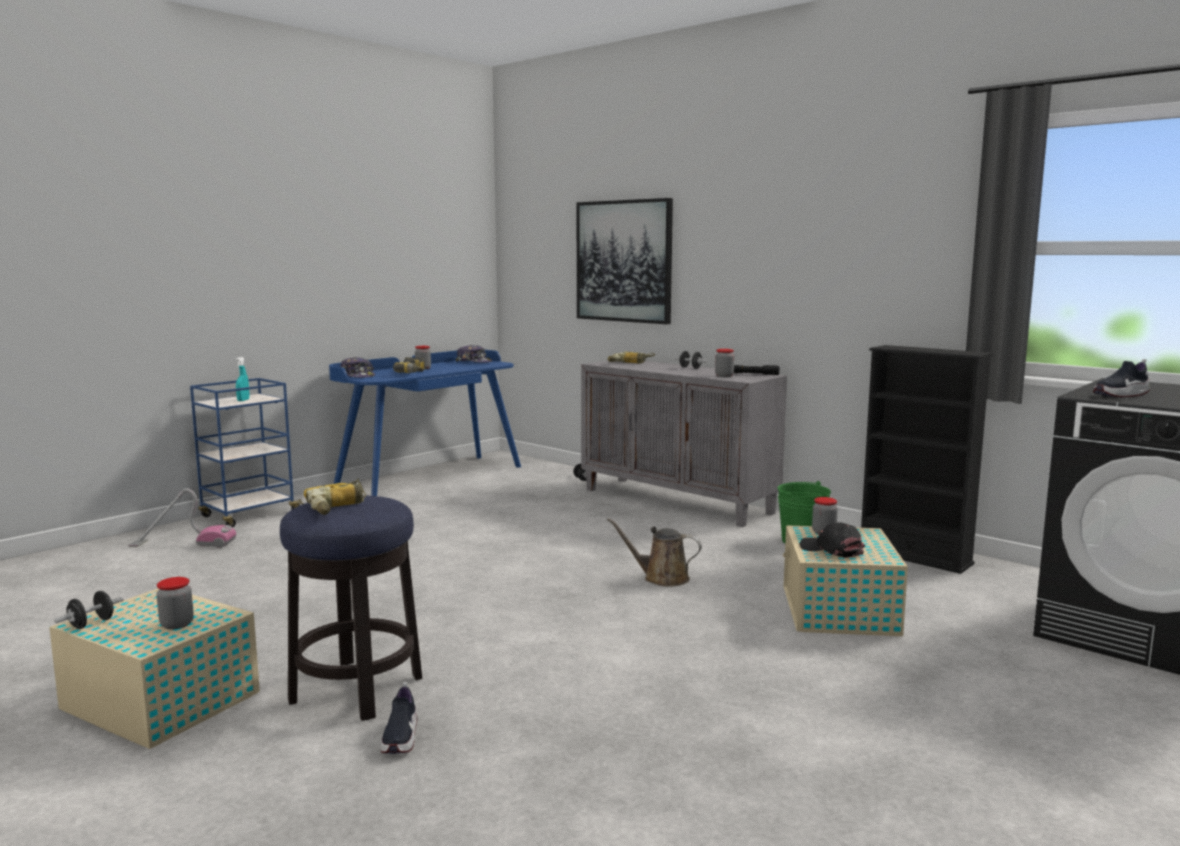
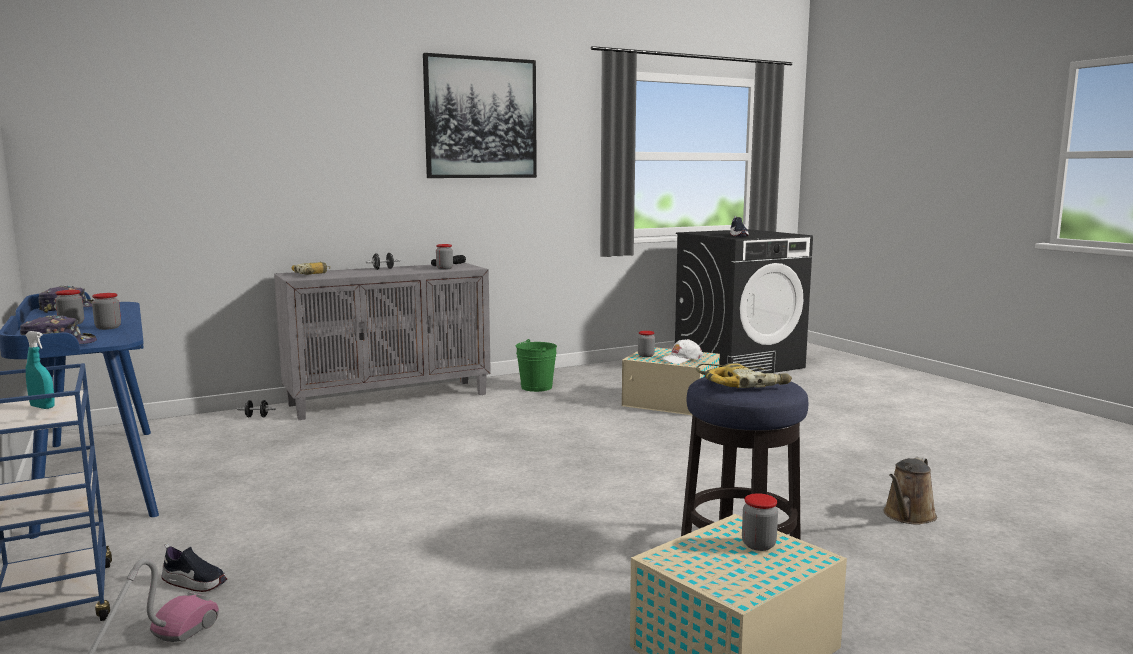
camera: 70 degrees left, 0 degrees up
black dumbbell [54,591,123,629] -> none
shoe [380,682,417,754] -> shoe moved to [162,543,227,592]
power drill [393,357,426,373] -> jar [92,293,121,330]
picture [577,198,673,324] -> picture moved to [423,53,537,178]
brown watering can [607,518,702,587] -> brown watering can moved to [883,457,937,525]
black cap [800,522,865,558] -> white cap [660,339,703,364]
black bookcase [861,345,993,574] -> none

